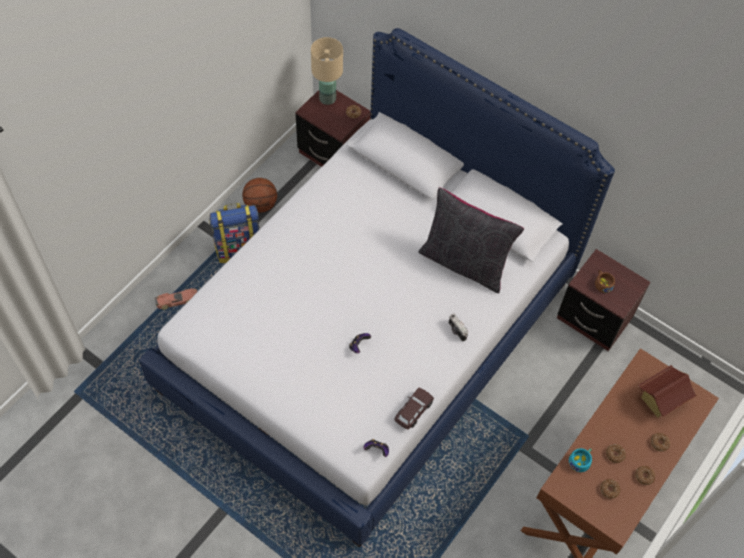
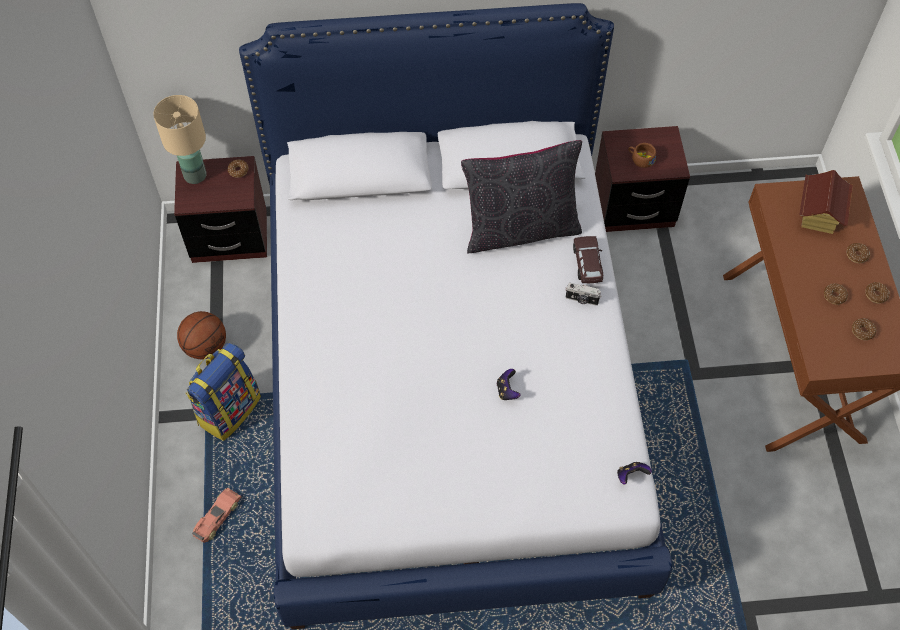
camera: 40 degrees left, 0 degrees up
brown toy car [394,388,434,430] -> brown toy car moved to [573,236,603,283]
turquoise cup [569,448,592,472] -> none

